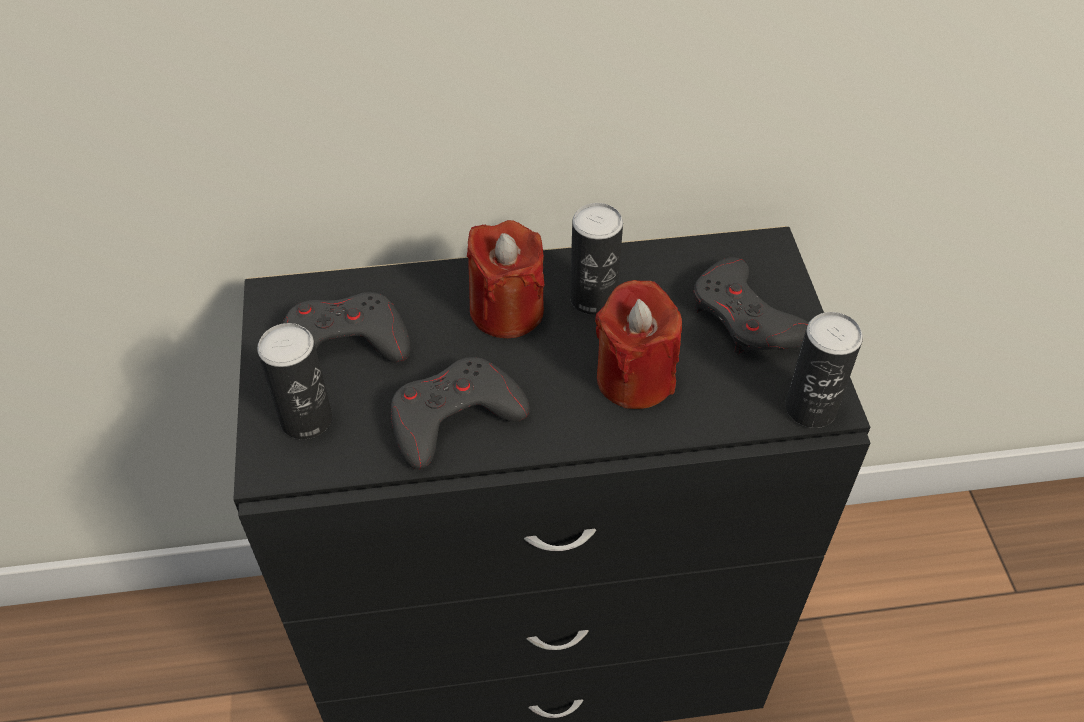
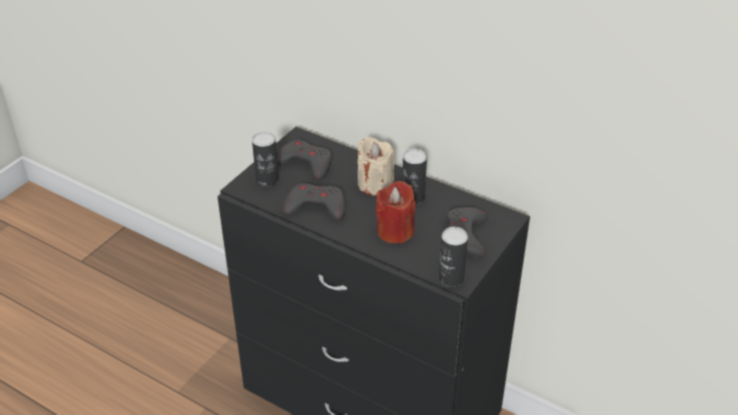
camera: 40 degrees right, 10 degrees down
red candle [467,220,545,338] -> beige candle [358,137,395,195]

